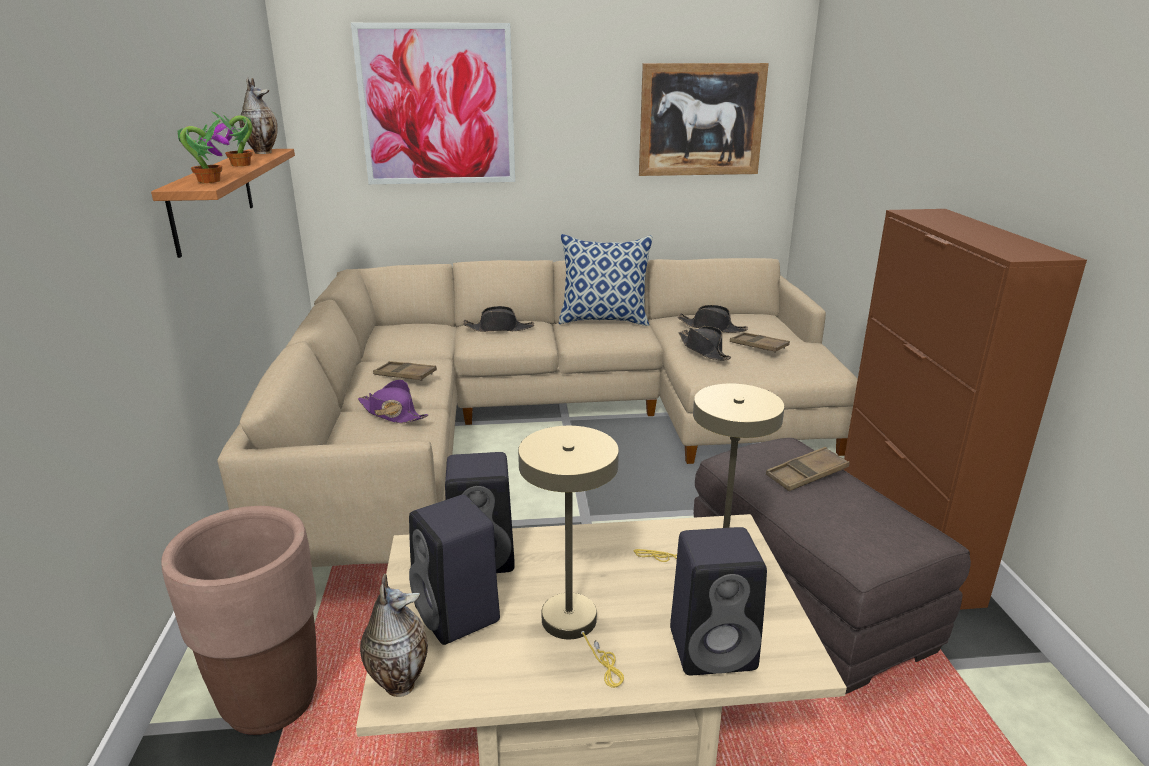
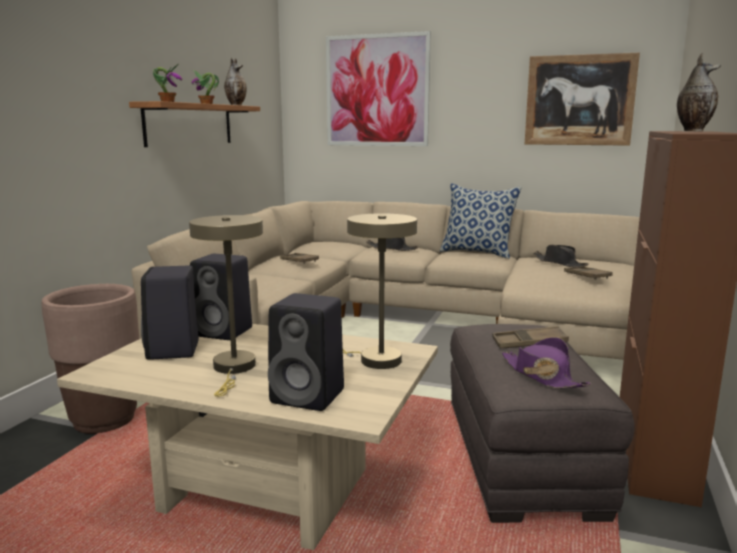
camera: 25 degrees right, 10 degrees down
purple hat [358,379,428,423] -> purple hat moved to [502,337,591,389]
vase [360,573,428,697] -> vase moved to [677,53,721,131]
black hat [679,326,731,360] -> none

